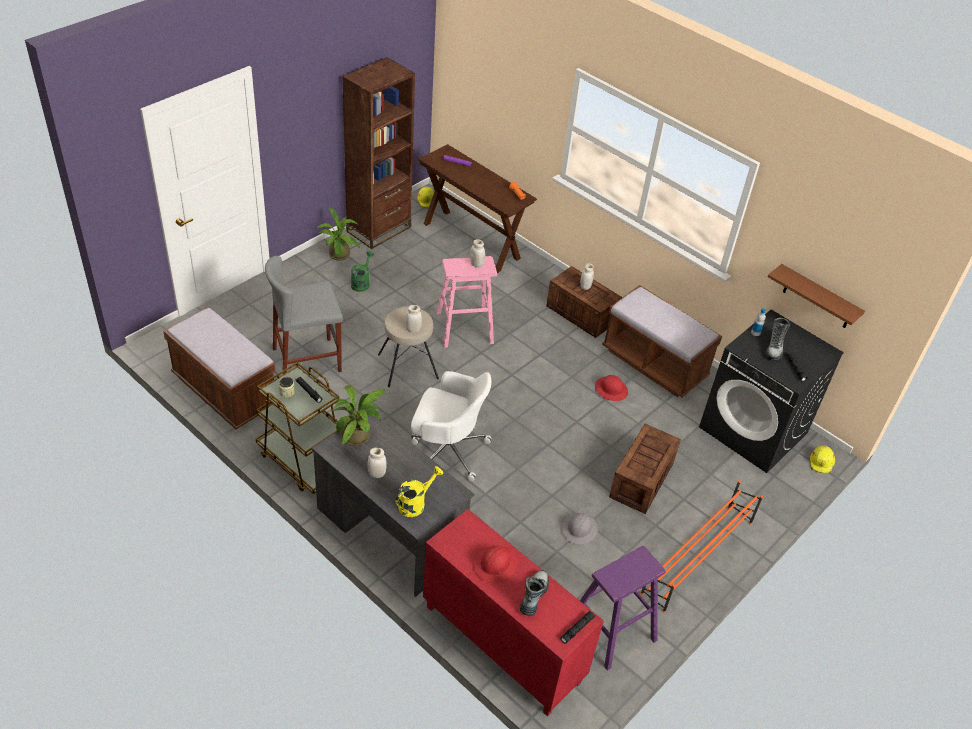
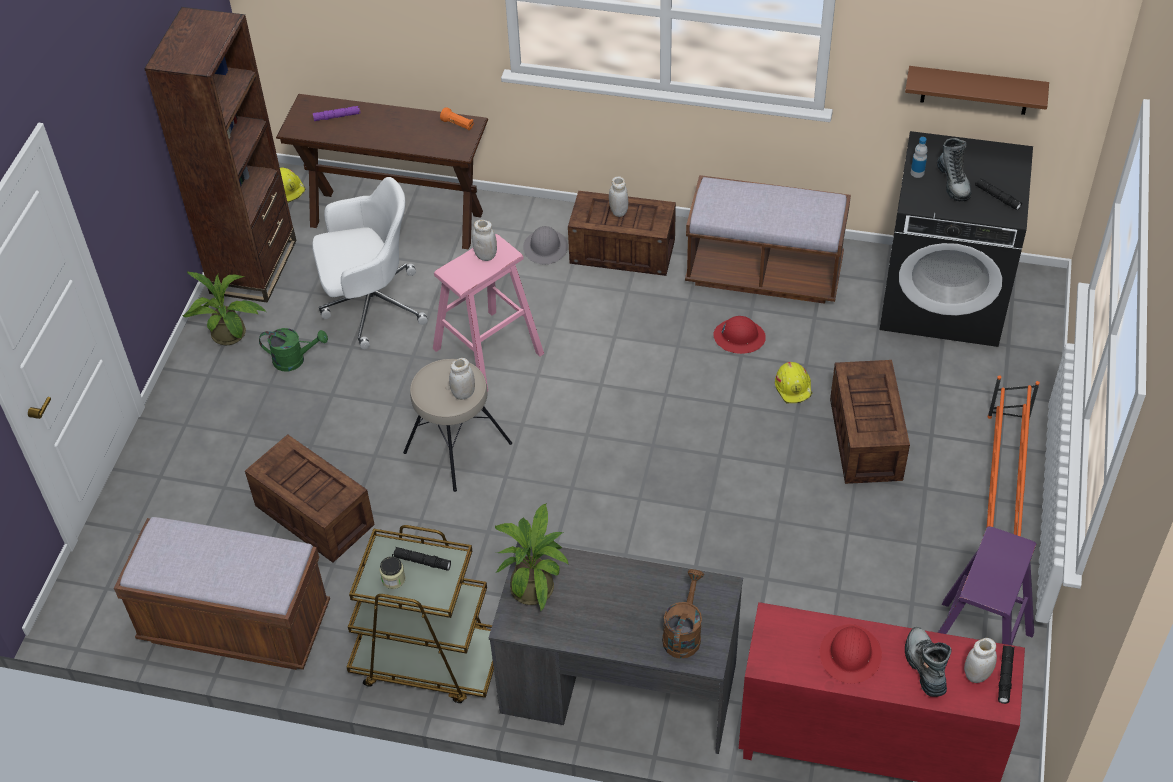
camera: 25 degrees left, 5 degrees up
grey stool [265,256,343,374] -> crate [245,434,375,563]
green watering can [351,251,374,292] -> green watering can turned 105 degrees clockwise [259,328,328,371]
white jar [367,448,386,478] -> white jar moved to [964,638,997,683]
yellow watering can [395,466,443,517] -> brown watering can [662,569,704,658]
white office chair [411,371,492,481] -> white office chair moved to [312,177,428,349]
grey hard hat [562,513,598,544] -> grey hard hat moved to [523,226,568,264]
yellow hard hat [810,445,835,473] -> yellow hard hat moved to [775,362,812,403]

